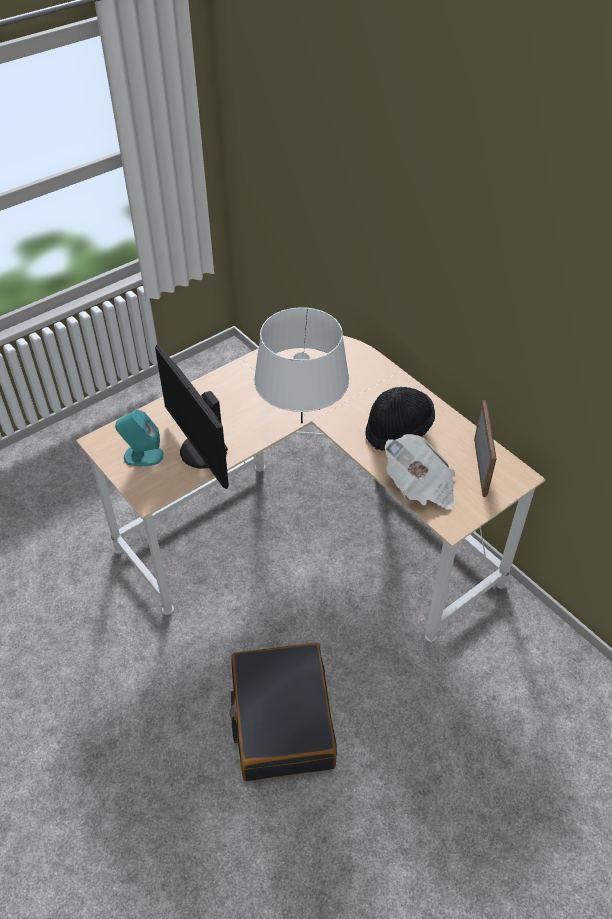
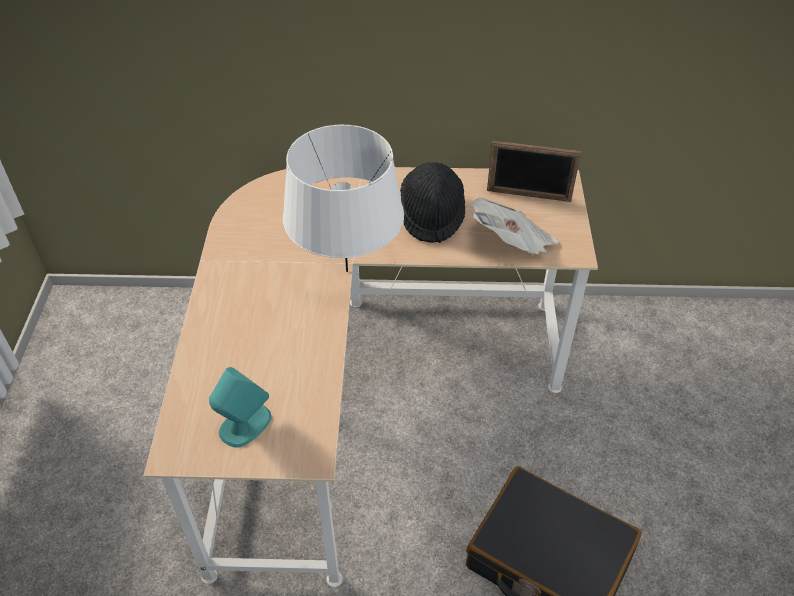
camera: 50 degrees left, 0 degrees up
monitor [155,344,229,489] -> none
picture frame [474,401,497,497] -> picture frame turned 150 degrees clockwise [487,140,581,202]

